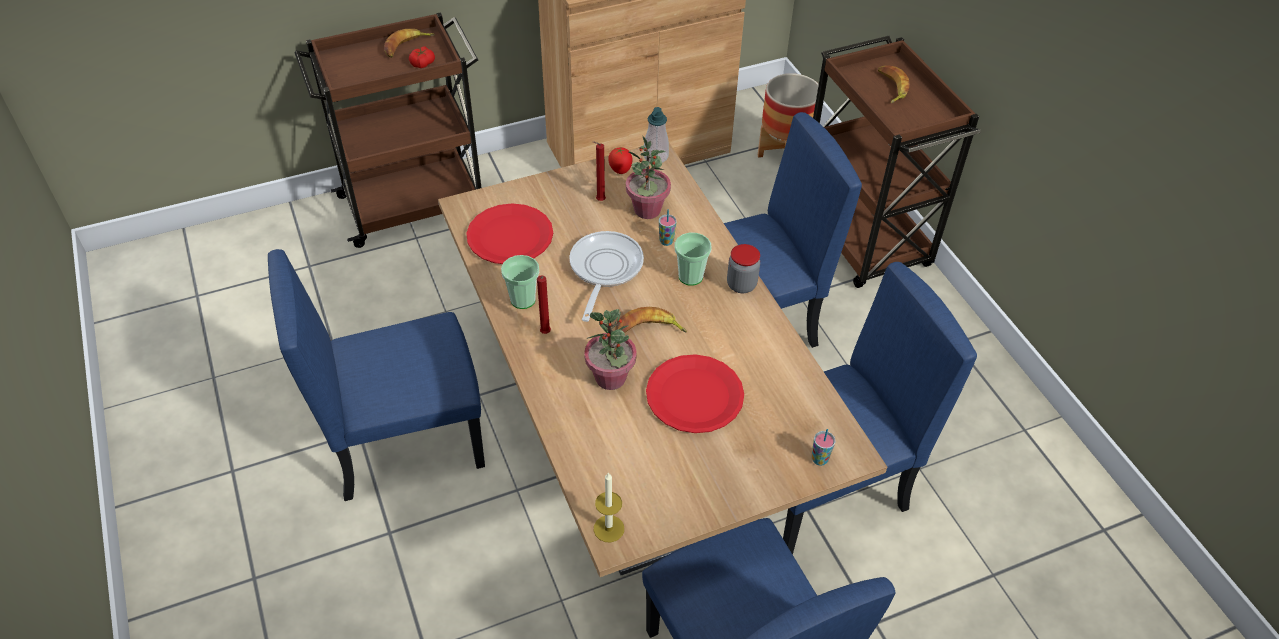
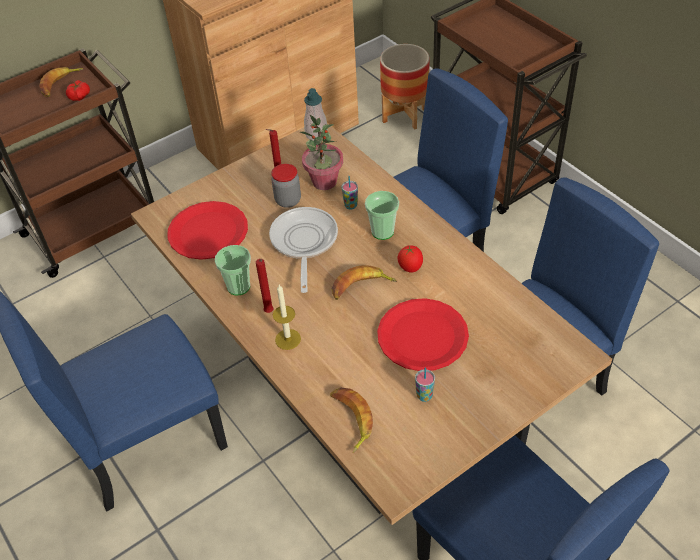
camera: 10 degrees left, 0 degrees up
potted plant [584,309,637,390] -> none
candle [594,472,624,542] -> candle moved to [273,285,301,350]
tomato [608,146,632,174] -> tomato moved to [398,245,423,273]
jar [727,244,760,293] -> jar moved to [271,164,301,208]
cup [812,429,835,466] -> cup moved to [415,367,435,402]
banana [878,65,910,103] -> banana moved to [330,388,373,453]

